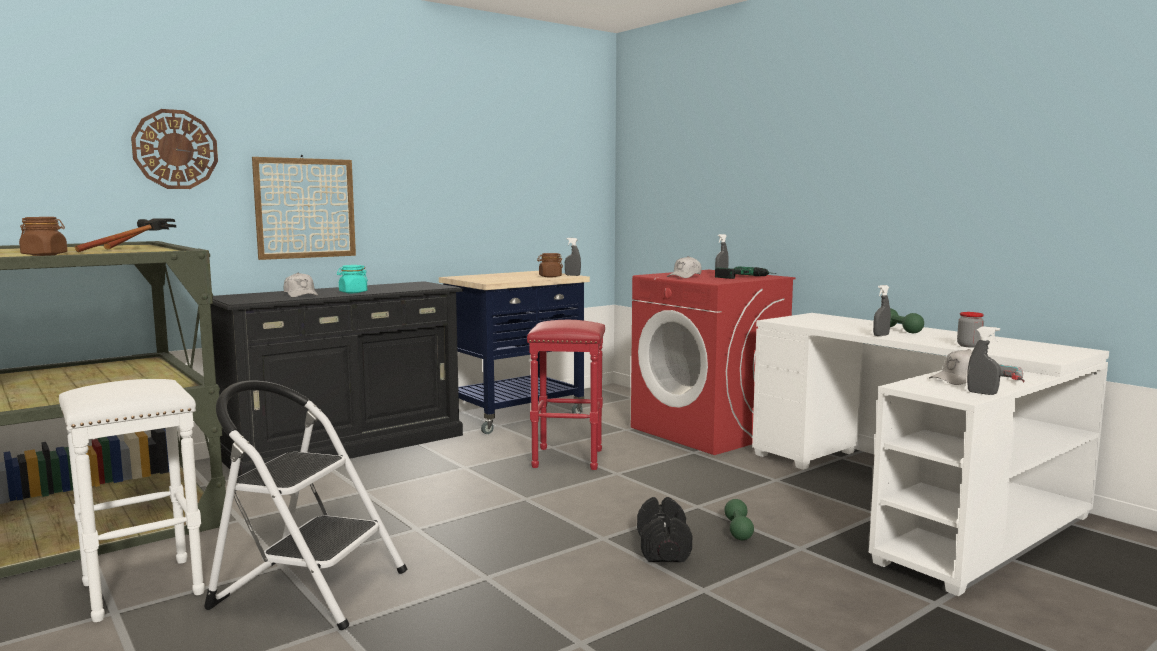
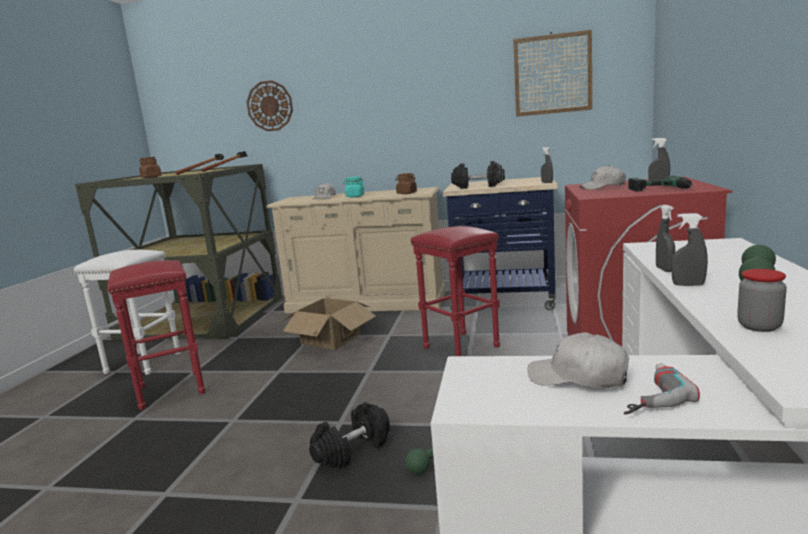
camera: 50 degrees right, 5 degrees up
step ladder [204,381,407,630] -> red stool [107,260,205,410]
black cabinet [210,281,463,477] -> beige cabinet [266,187,445,313]
picture [252,155,356,260] -> picture moved to [513,30,592,117]
brown jar [537,253,563,277] -> brown jar moved to [395,173,417,194]
grey spray bottle [967,326,1001,395] -> grey spray bottle moved to [656,205,675,272]
none -> cardboard box [282,298,376,350]
none -> black dumbbell [451,161,505,189]

